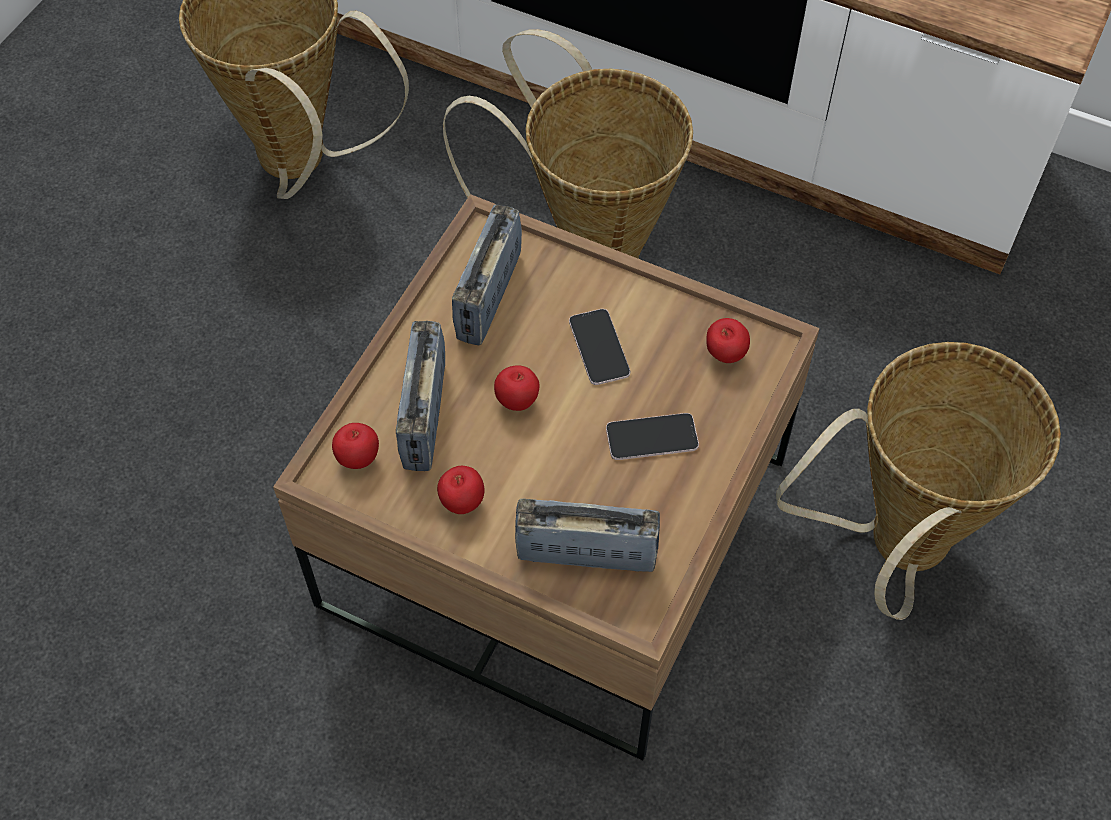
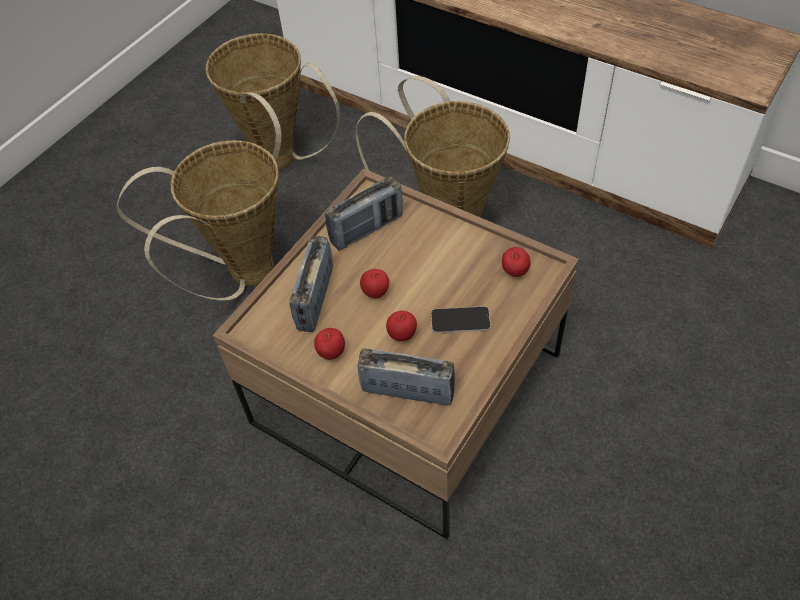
camera: 10 degrees right, 5 degrees down
apple [332,423,379,469] -> apple moved to [386,311,417,341]
radio [452,204,522,345] -> radio turned 150 degrees counterclockwise [325,176,403,251]
phone [569,309,630,385] -> none
basket [776,342,1061,620] -> basket moved to [117,140,279,301]

